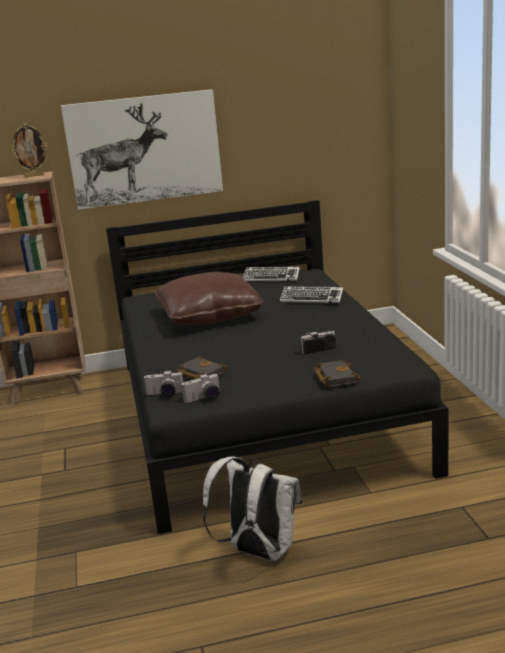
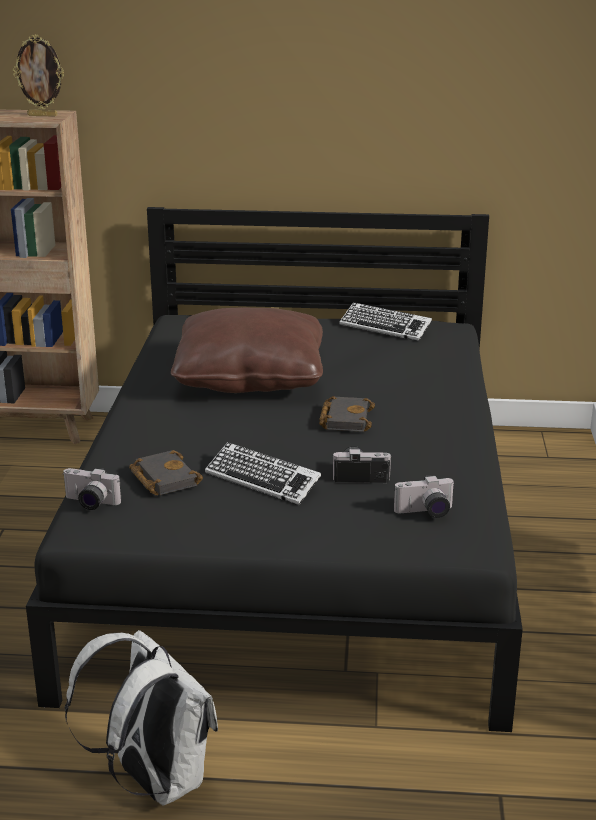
camera: 15 degrees right, 5 degrees up
picture [61,89,223,210] -> none
camera [181,374,220,403] -> camera moved to [394,475,455,518]
keyboard [280,286,343,303] -> keyboard moved to [205,442,321,505]
black book [314,360,360,387] -> black book moved to [319,396,375,432]

